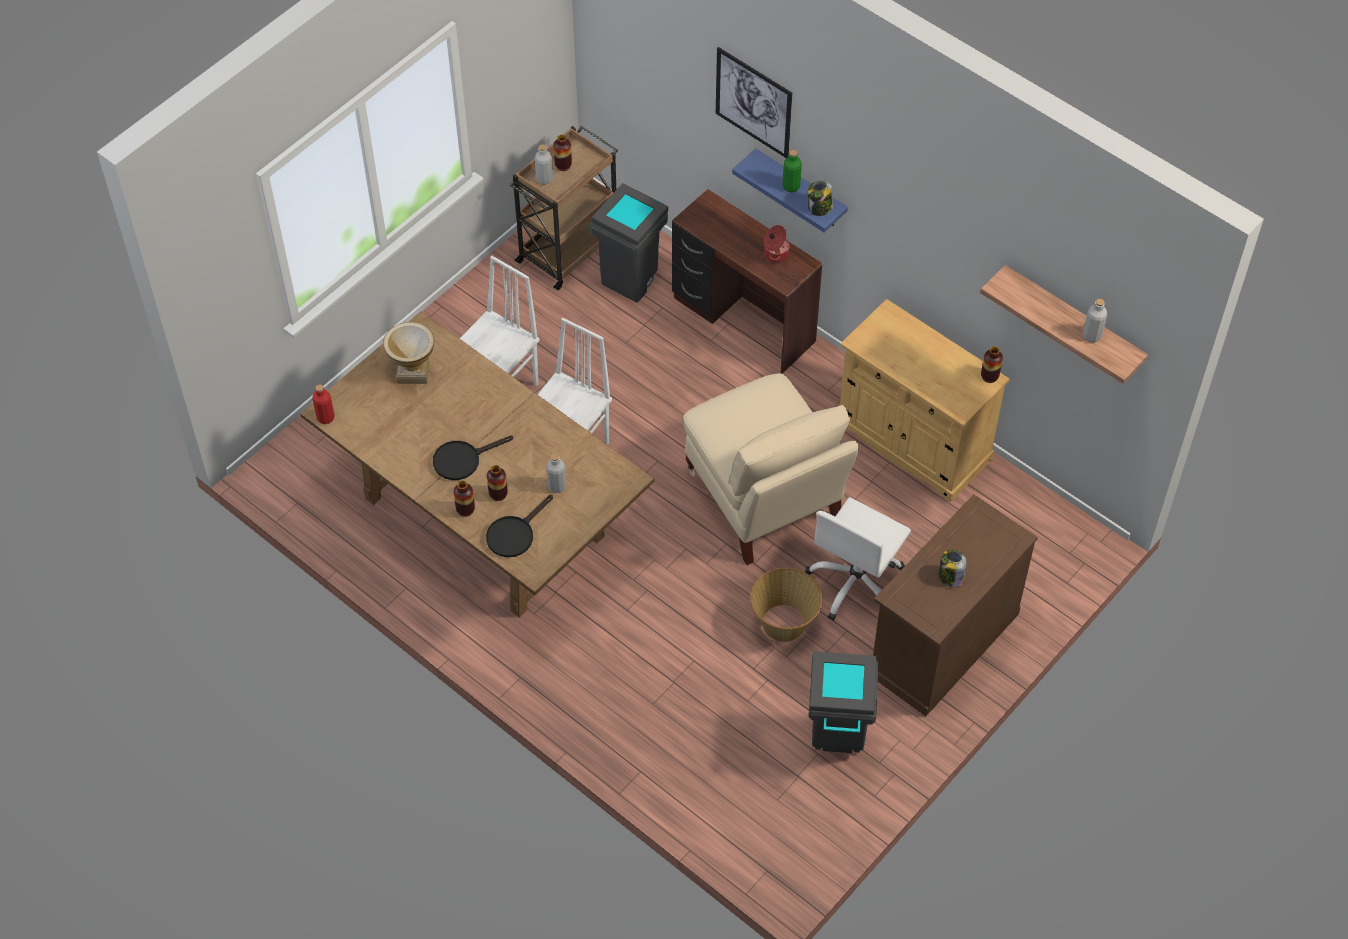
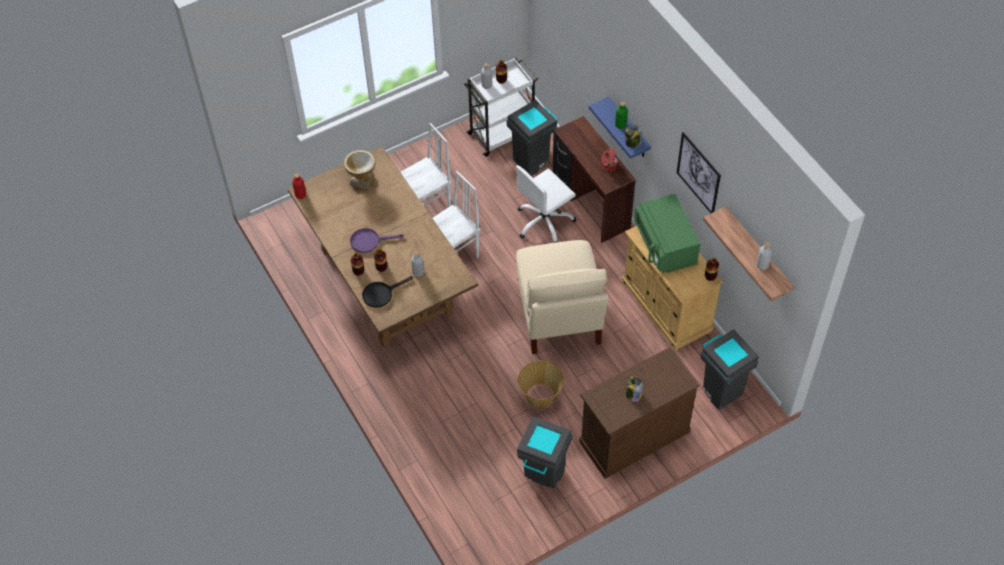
camera: 20 degrees right, 0 degrees up
black frying pan [433,435,513,480] -> purple frying pan [350,228,404,253]
brown cart [510,126,618,290] -> white cart [464,58,538,157]
picture [716,47,792,158] -> picture moved to [676,132,721,213]
white office chair [805,497,911,621] -> white office chair moved to [516,165,576,243]
none -> green microwave [634,194,701,273]
none -> grey trash can [701,329,759,410]

